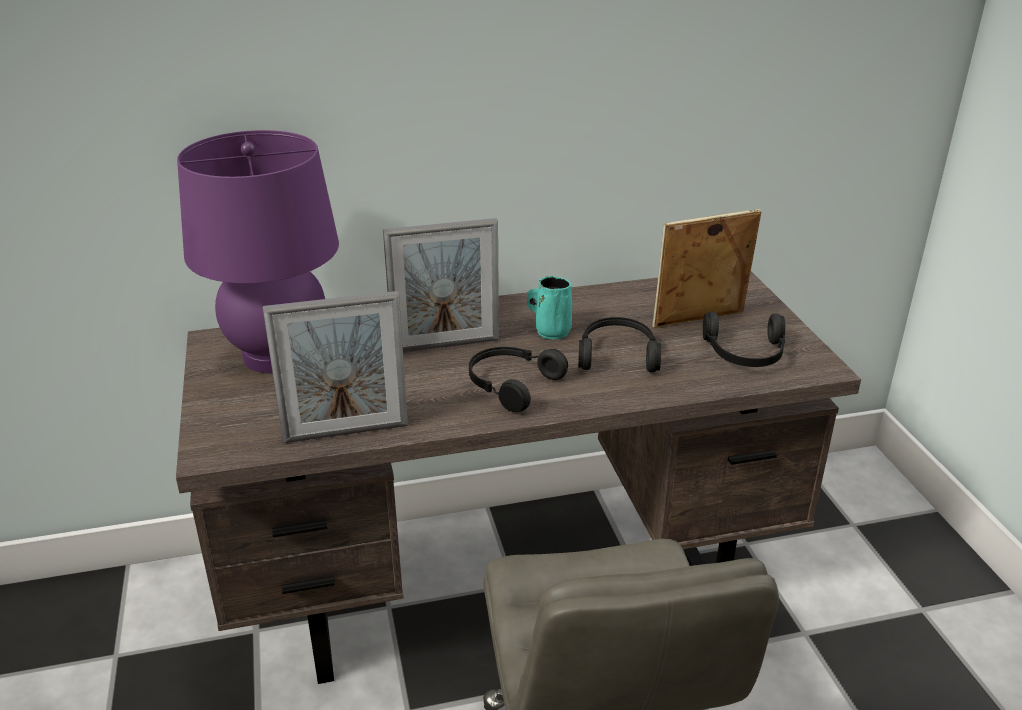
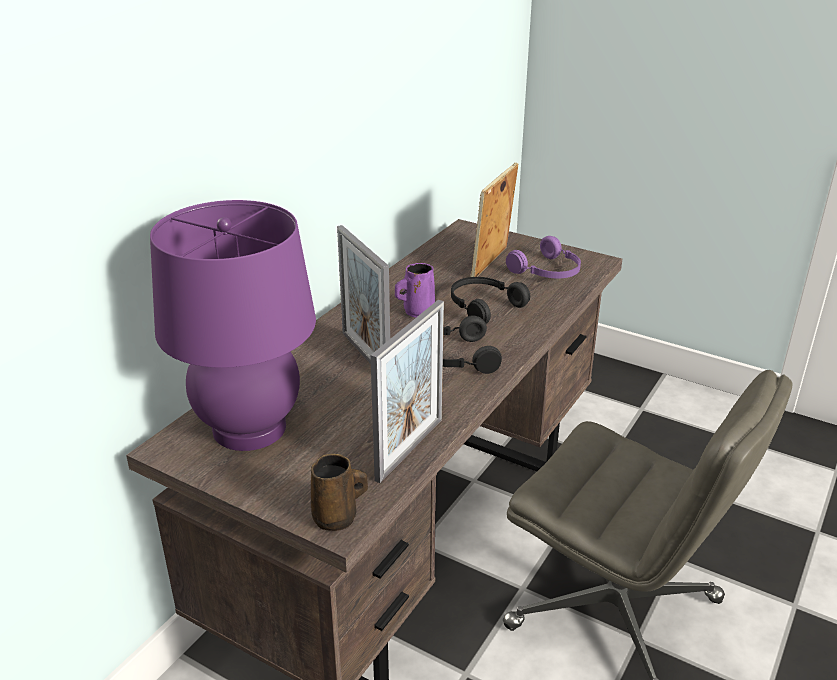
camera: 45 degrees left, 0 degrees up
picture frame [383,218,499,352] -> picture frame turned 120 degrees clockwise [337,225,390,364]
turquoise mug [527,276,572,339] -> purple mug [395,263,435,318]
black headphones [703,312,785,367] -> purple headphones [506,236,581,278]
none -> brown mug [311,454,368,531]

